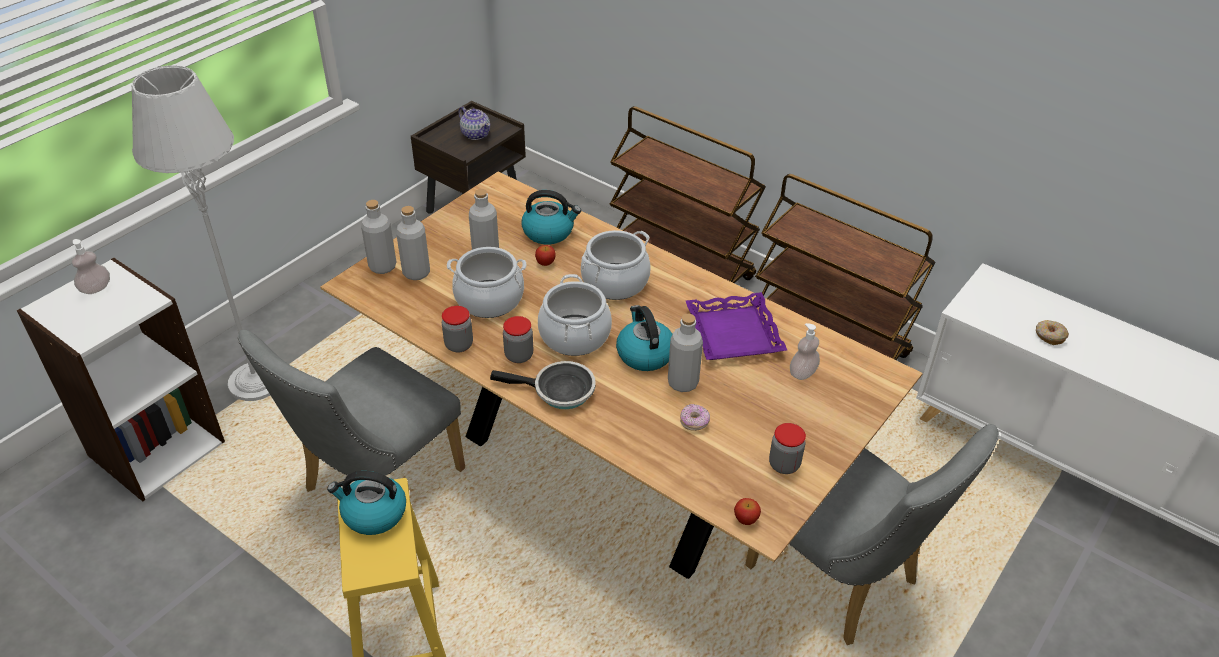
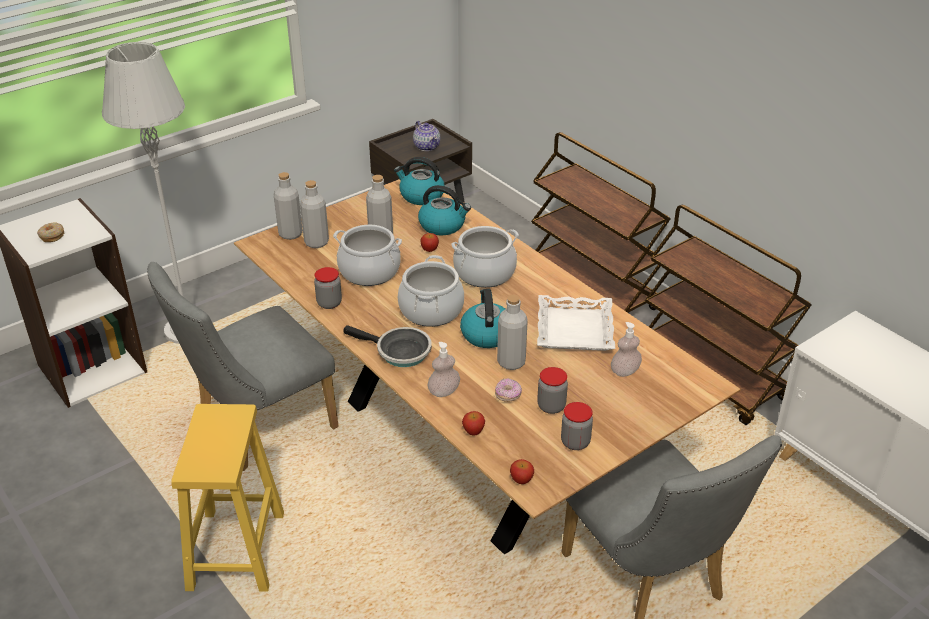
camera: 15 degrees right, 5 degrees down
soap dispenser [71,239,110,294] -> soap dispenser moved to [427,342,460,397]
kettle [327,471,406,535] -> kettle moved to [394,157,445,205]
jar [503,316,533,363] -> jar moved to [537,367,568,414]
purple tray [686,292,787,360] -> white tray [537,295,615,351]
donut [1036,320,1069,345] -> donut moved to [37,223,64,242]
none -> apple [462,411,485,436]

